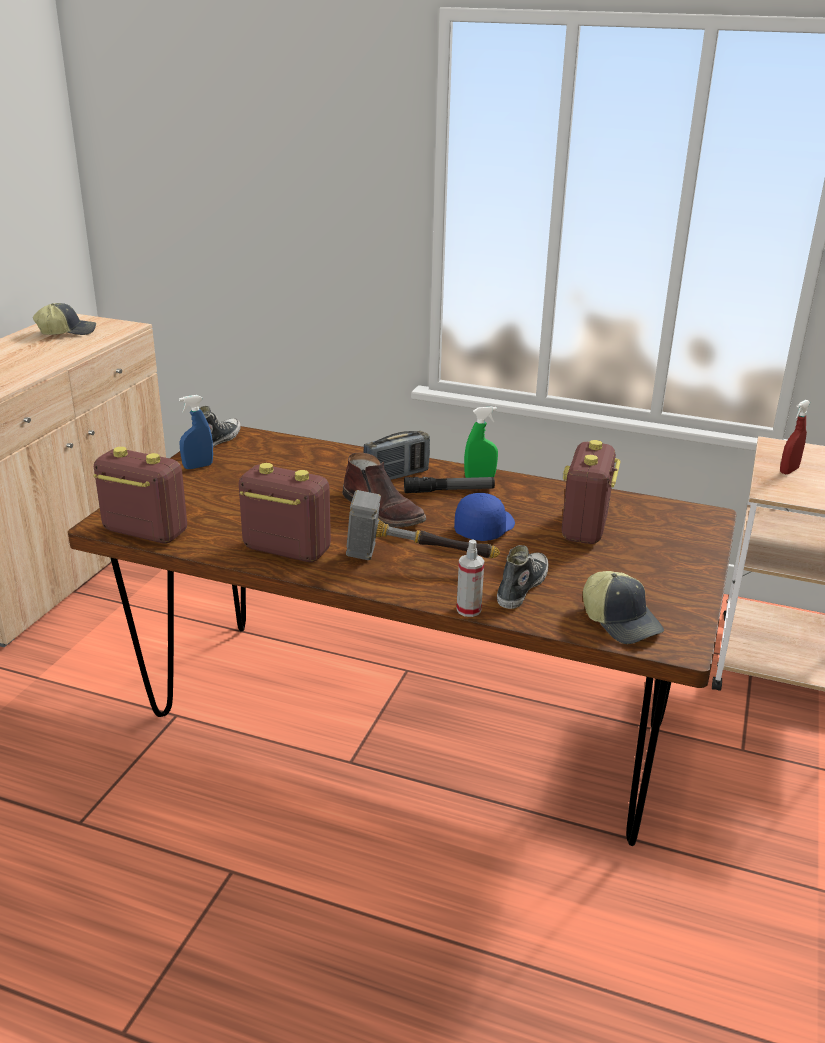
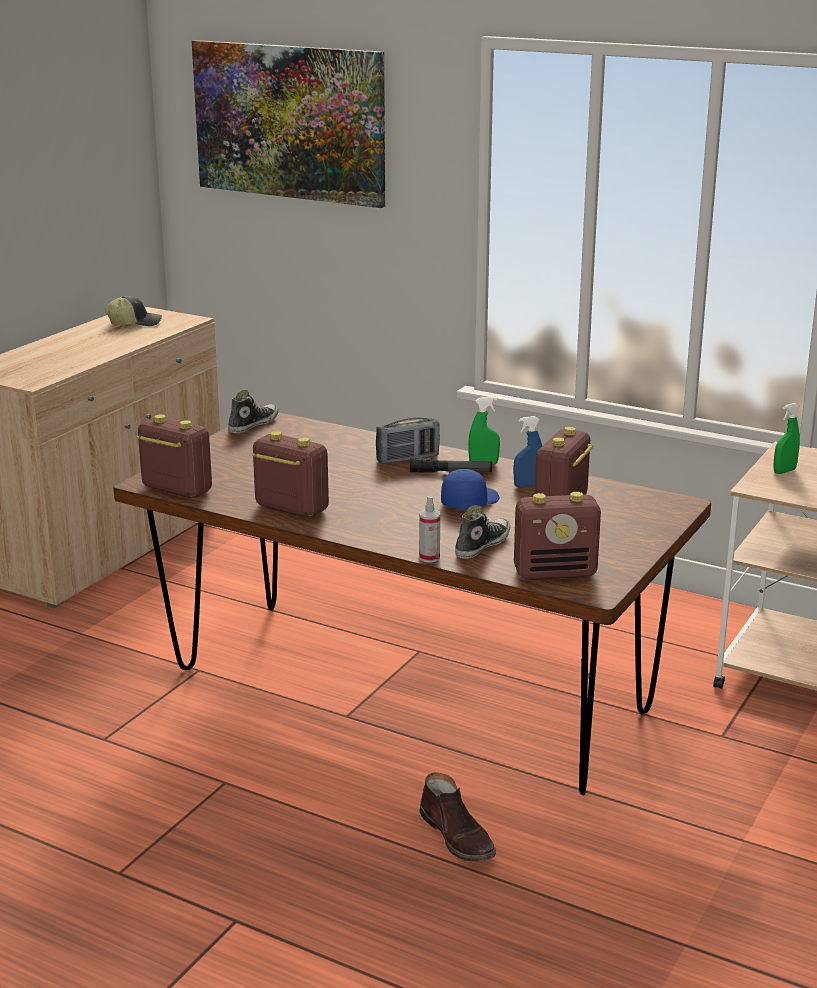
camera: 10 degrees right, 5 degrees down
blue spray bottle [179,395,213,469] -> blue spray bottle moved to [513,416,542,487]
brown boot [343,453,426,527] -> brown boot moved to [419,773,496,862]
hammer [346,490,500,560] -> none
cap [583,571,664,644] -> radio [514,492,601,580]
red spray bottle [780,400,810,474] -> green spray bottle [773,403,800,474]
none -> picture [192,40,385,208]

